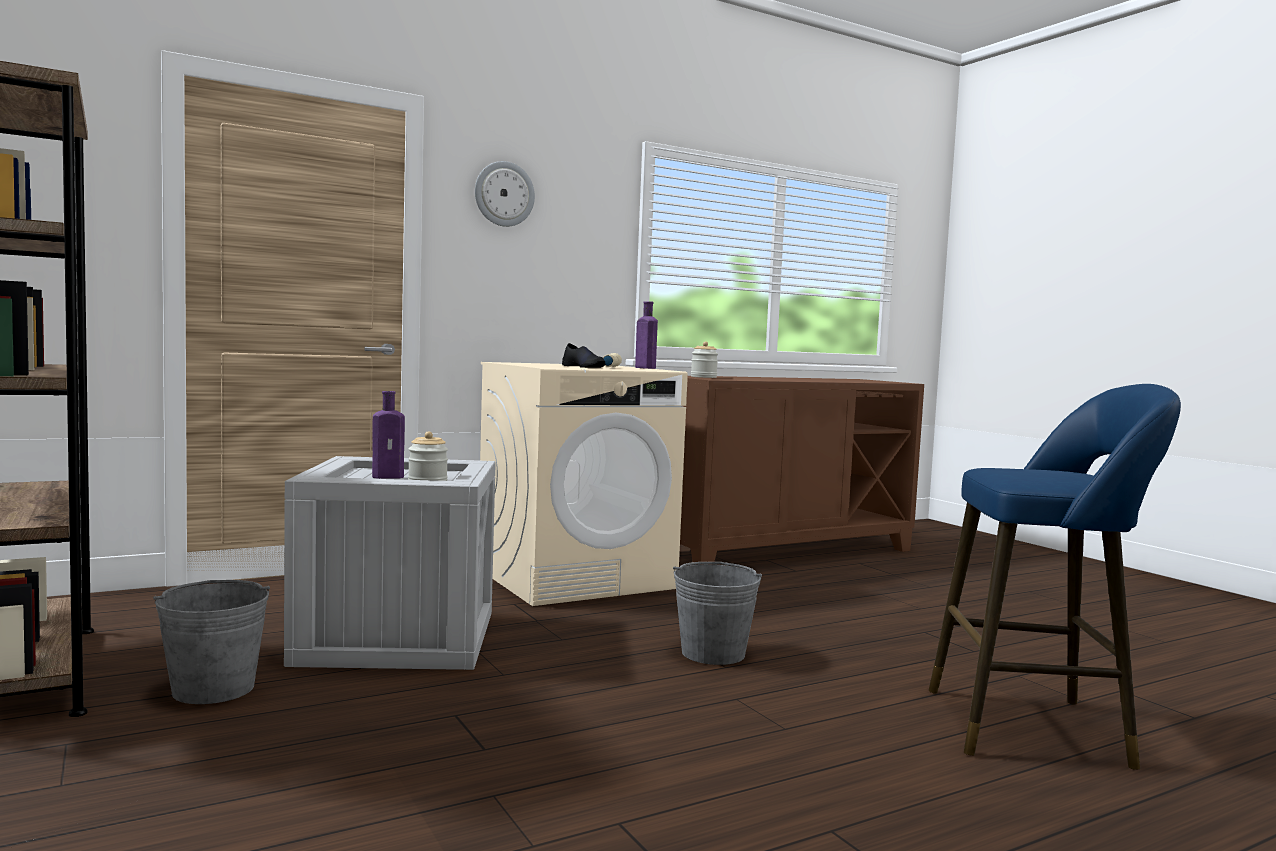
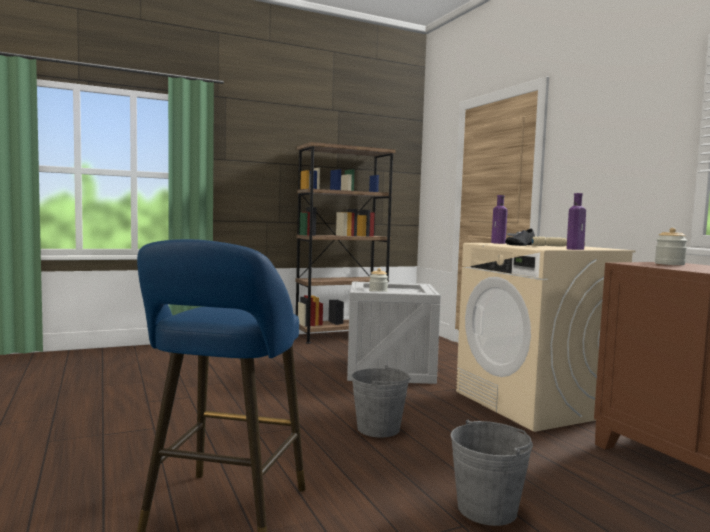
camera: 95 degrees right, 0 degrees up
grey bucket [153,580,270,704] -> grey bucket moved to [451,420,533,526]
purple bottle [372,391,405,479] -> purple bottle moved to [491,195,508,244]
wall clock [475,161,535,227] -> none

